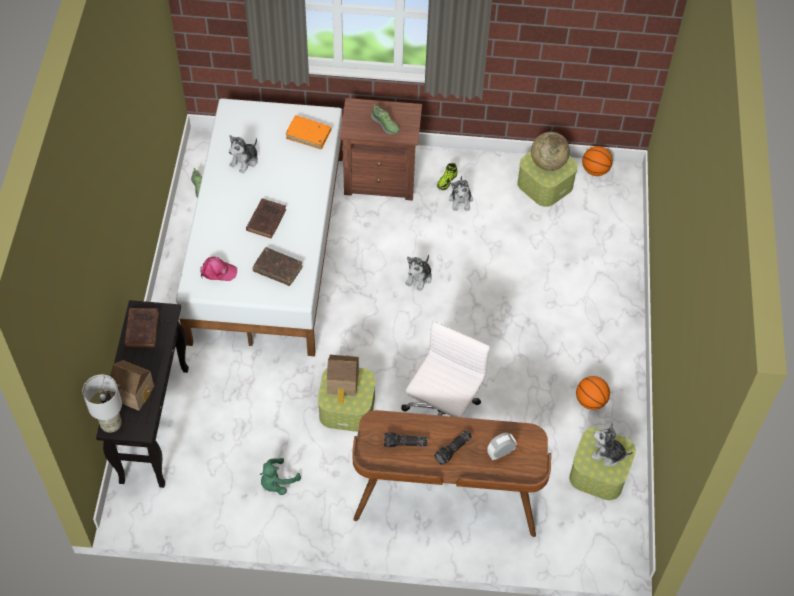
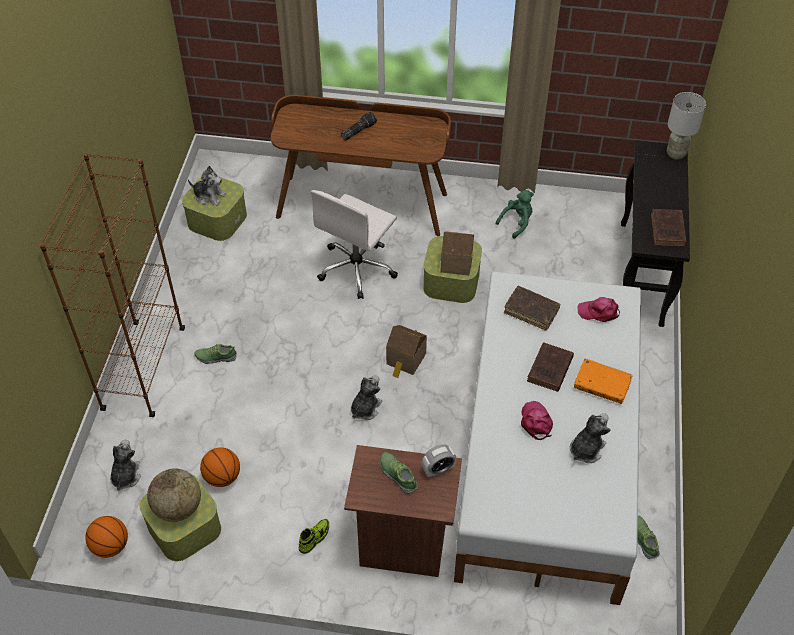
camera: 175 degrees left, 5 degrees down
toy house [110,360,154,411] -> toy house moved to [386,325,427,378]
orange book [286,115,331,149] -> orange book moved to [574,359,632,404]
flashlight [384,432,427,447] -> none
plush toy [449,176,473,211] -> plush toy moved to [110,439,141,491]
alarm clock [487,433,517,460] -> alarm clock moved to [422,444,456,477]
basketball [576,376,610,410] -> basketball moved to [200,448,240,487]
none -> brown bookcase [40,153,185,417]
none -> shoe [194,344,237,364]
none -> pink cap [521,401,553,440]

